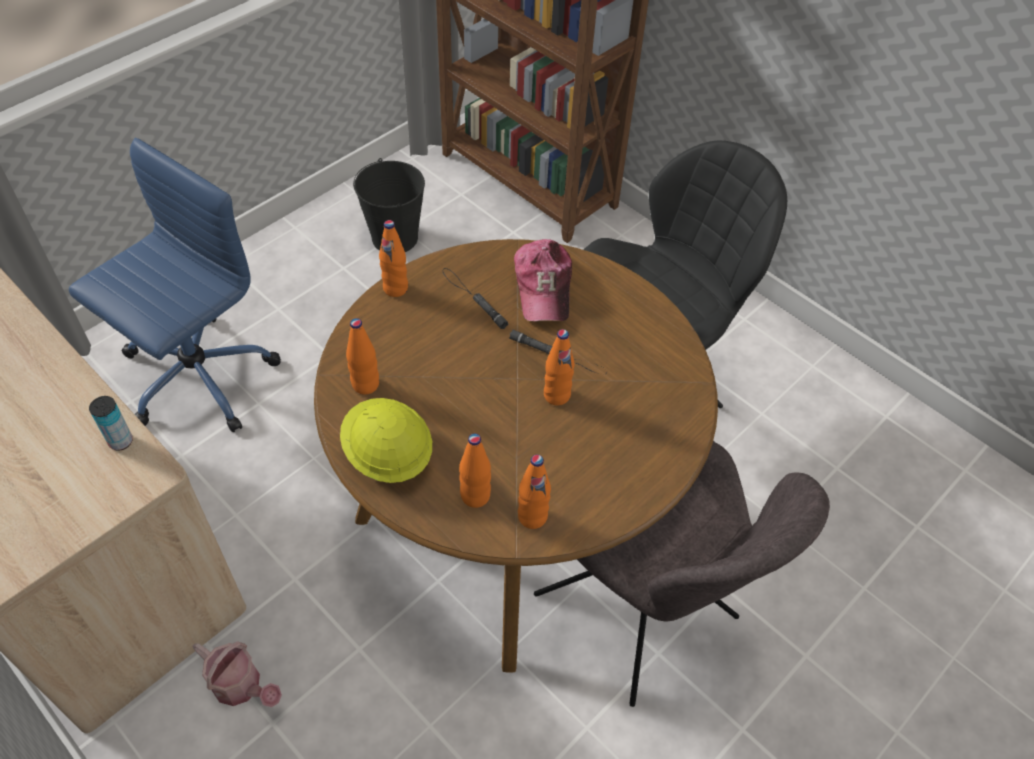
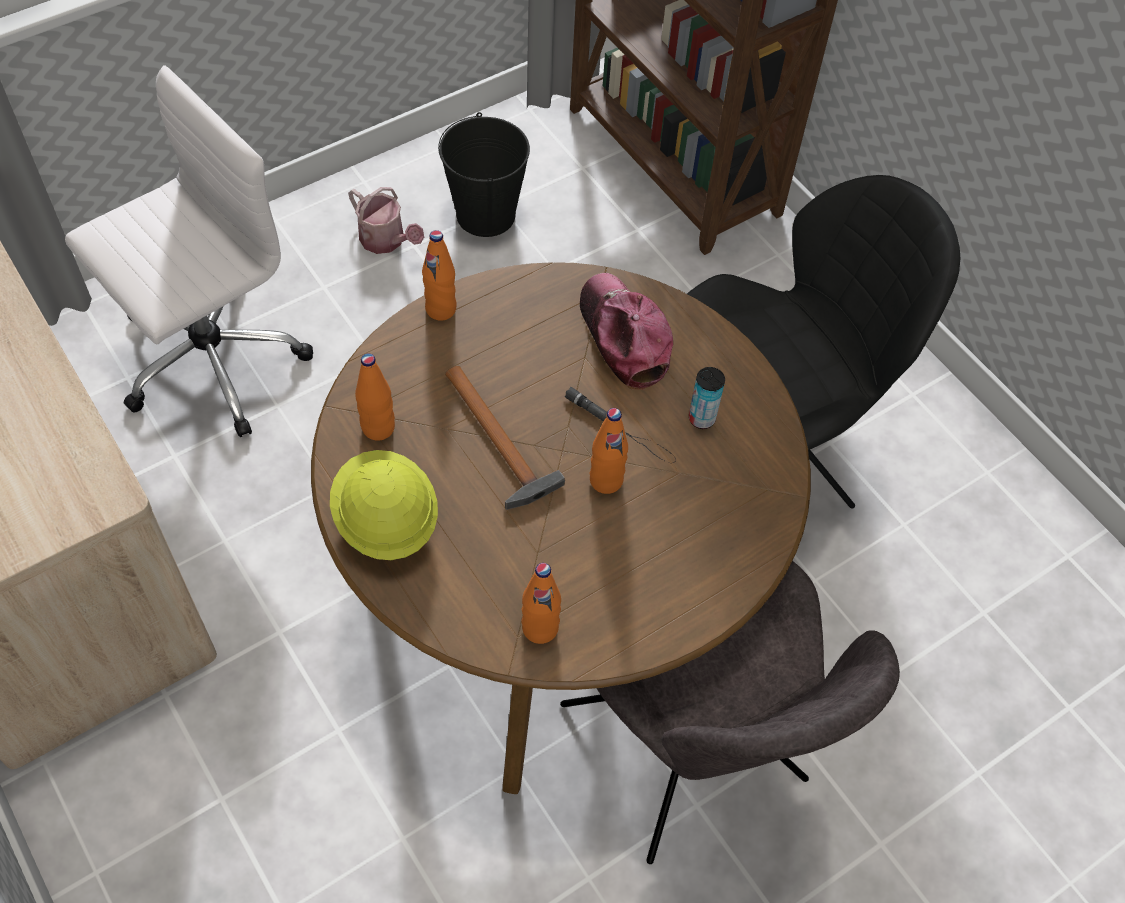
camera: 10 degrees right, 5 degrees up
blue office chair [69,138,281,432] -> white office chair [65,65,313,437]
can [89,396,133,451] -> can moved to [689,367,725,429]
watering can [193,641,282,707] -> watering can moved to [348,187,424,254]
black flashlight [443,268,508,329] -> none
orange bottle [459,434,491,508] -> none
cap [514,239,572,321] -> cap turned 150 degrees clockwise [580,273,673,390]
none -> hammer [445,366,565,510]

